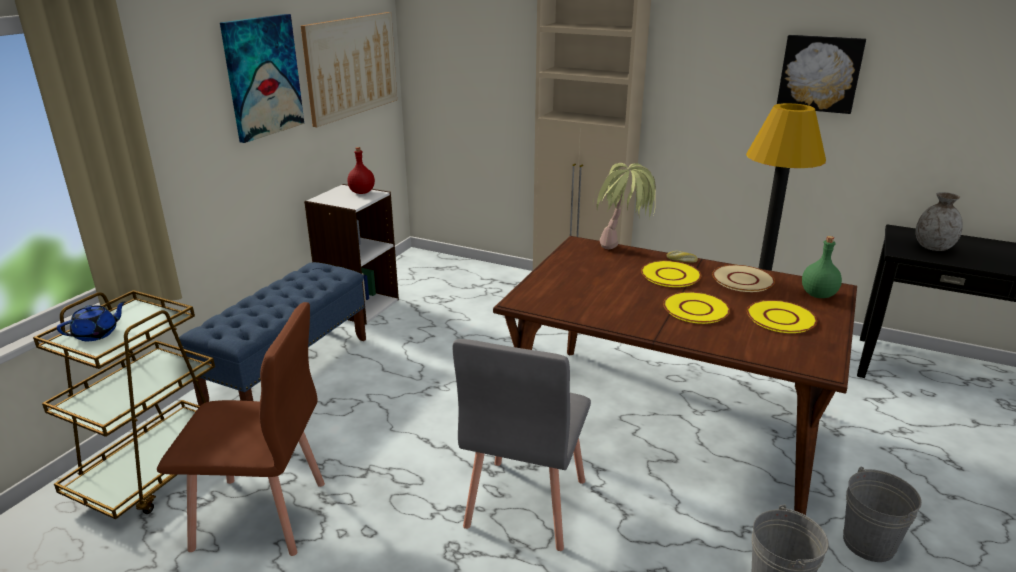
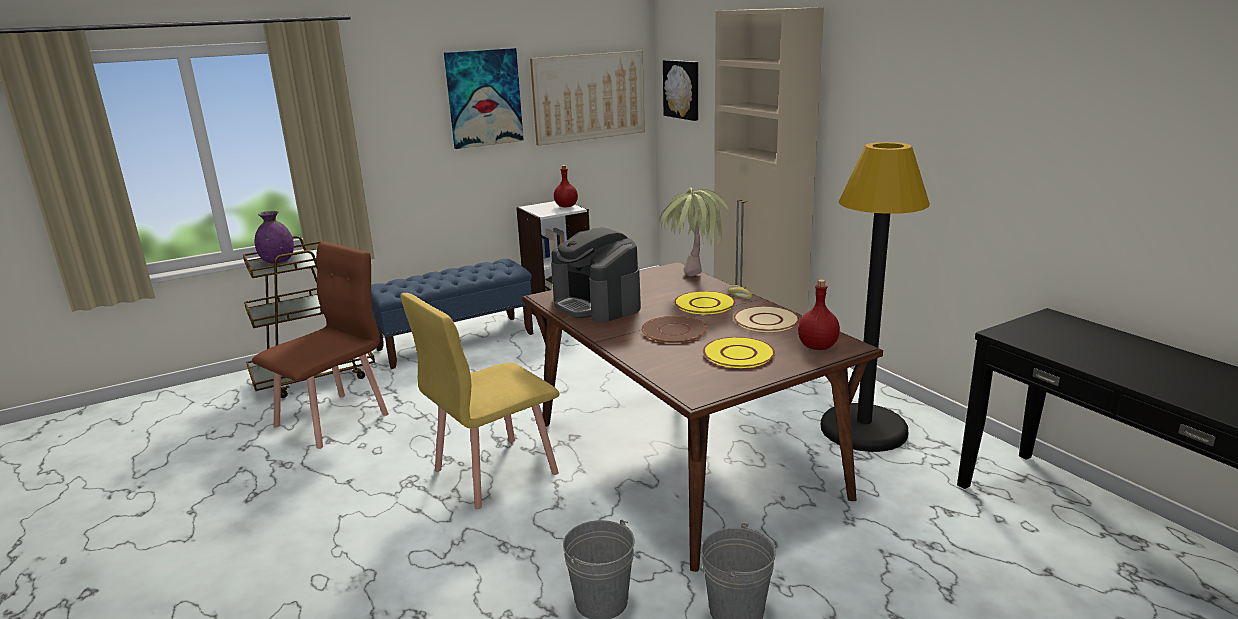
camera: 35 degrees right, 5 degrees down
blue teapot [57,301,126,341] -> purple vase [255,211,294,263]
brown chair [157,302,325,556] -> brown chair turned 90 degrees counterclockwise [252,241,389,449]
grey chair [453,339,591,551] -> yellow chair [400,293,560,509]
yellow plate [663,292,730,324] -> brown plate [641,316,708,343]
picture [777,35,866,114] -> picture moved to [663,60,698,121]
green bottle [802,236,842,298] -> red bottle [798,279,840,350]
grey vase [916,192,963,251] -> none
none -> coffee machine [551,227,641,323]

